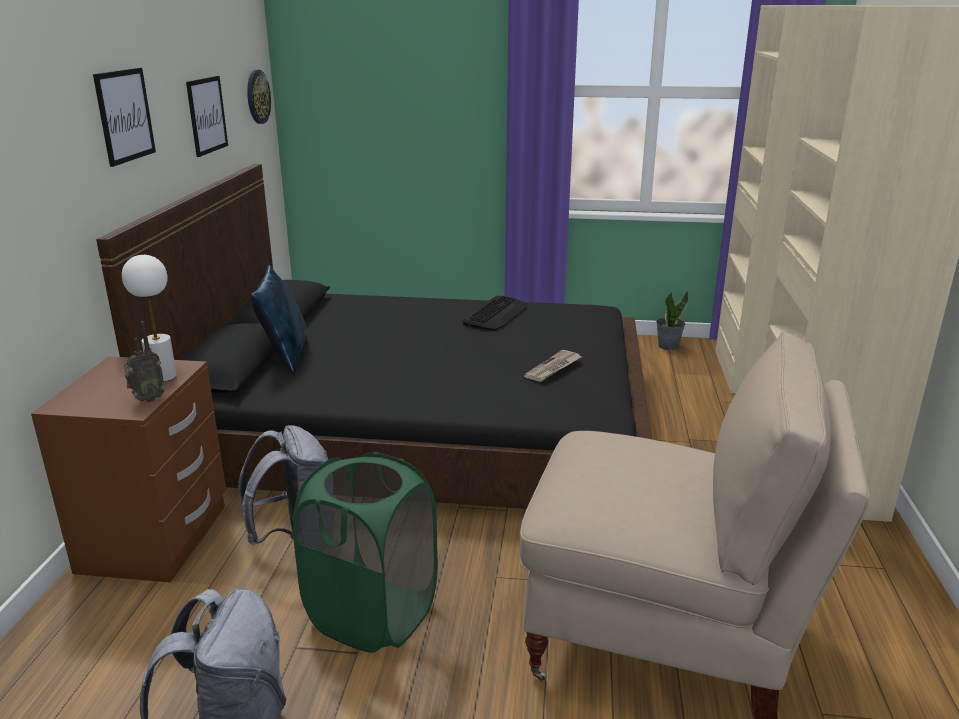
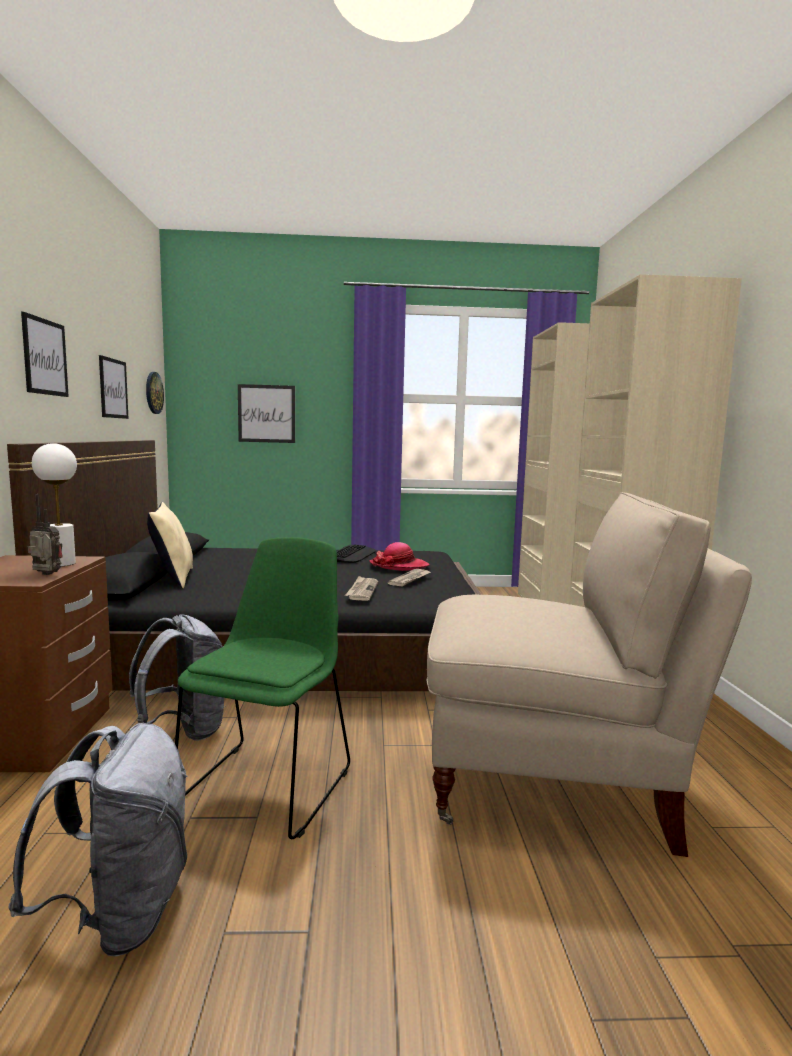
camera: 10 degrees left, 15 degrees down
radio [124,321,165,402] -> radio turned 120 degrees counterclockwise [28,494,63,575]
blue pillow [251,265,308,374] -> beige pillow [147,502,193,589]
green laundry basket [293,452,438,653] -> green chair [175,537,350,839]
potted plant [656,290,689,350] -> none
none -> picture [238,384,295,443]
none -> newspaper [345,576,378,601]
none -> hat [369,542,429,571]

